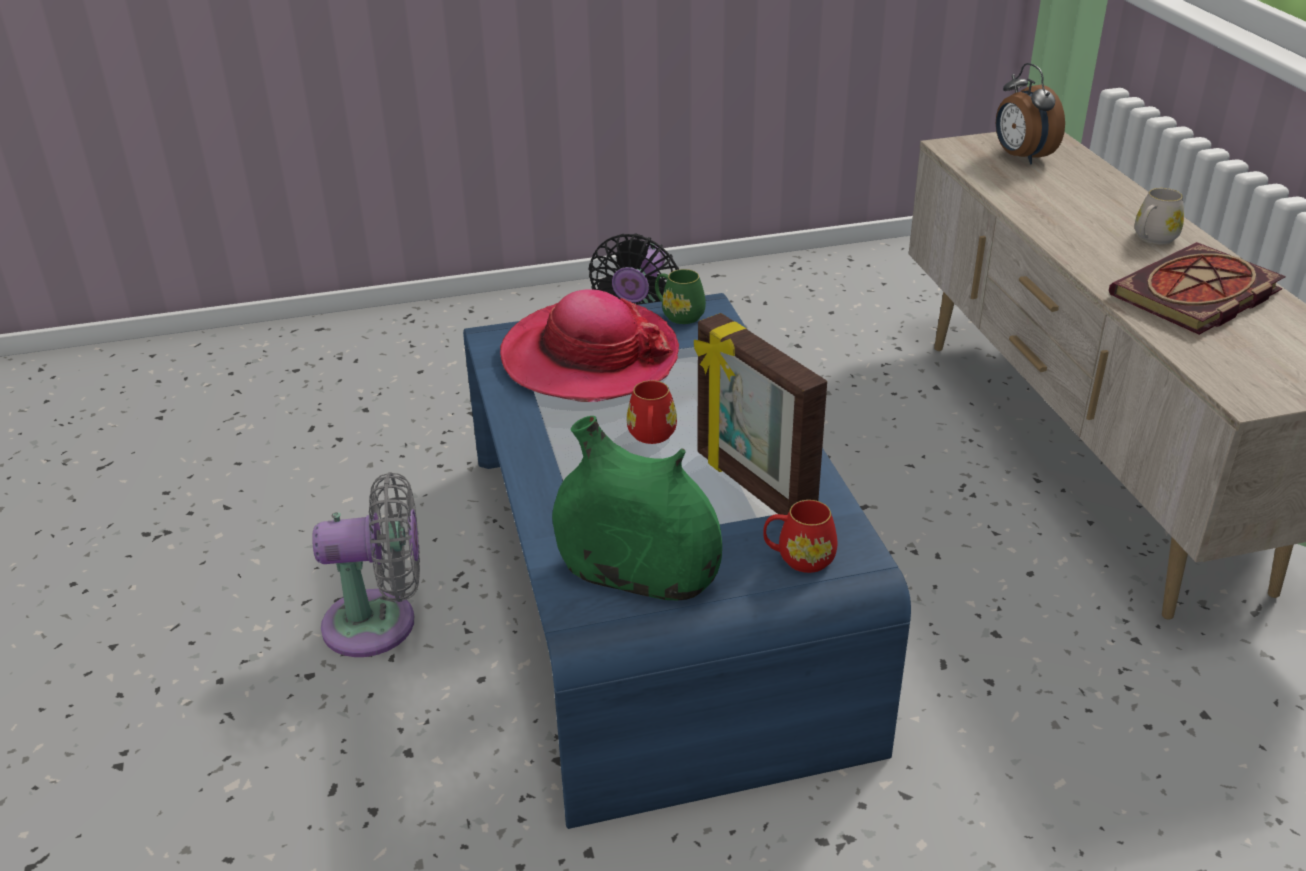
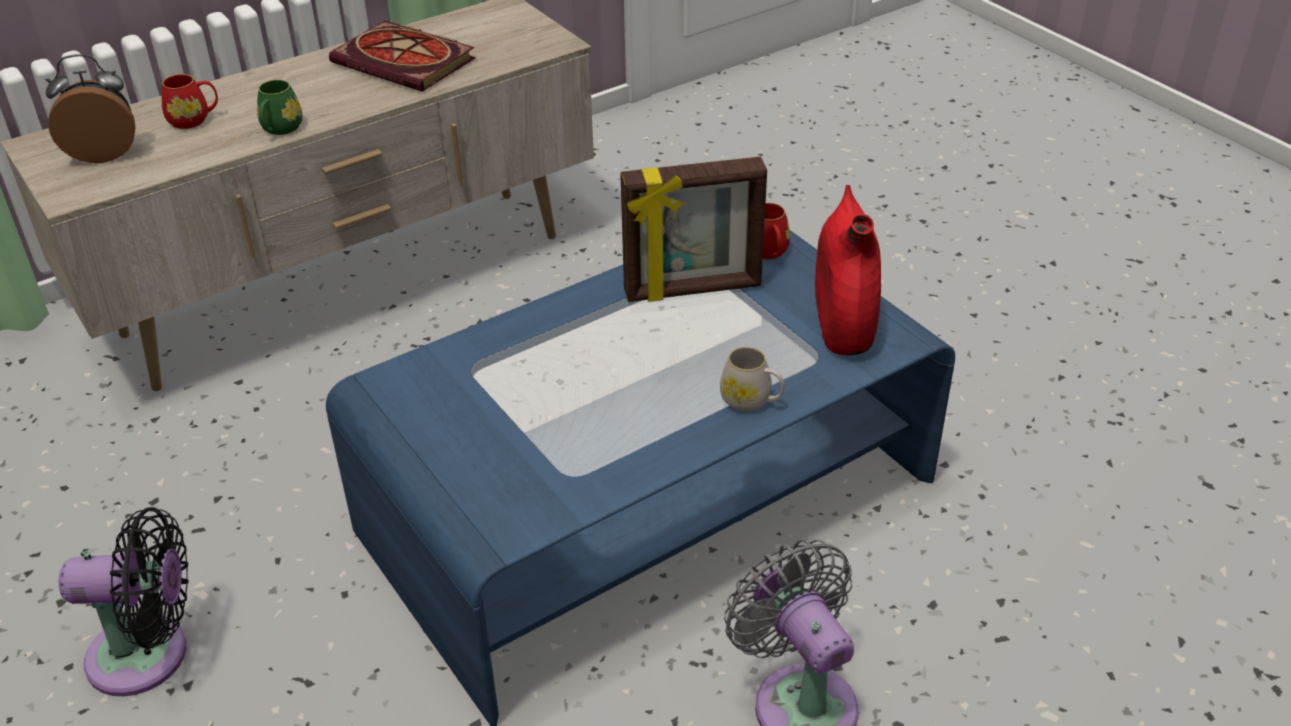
camera: 110 degrees left, 5 degrees up
hat [500,290,679,402] -> none
green vase [552,416,722,600] -> red vase [815,185,881,355]
red mug [627,380,677,444] -> red mug moved to [162,74,218,129]
green mug [655,269,706,324] -> green mug moved to [257,80,303,135]
picture frame [694,313,827,515] -> picture frame turned 45 degrees clockwise [620,157,767,302]
alarm clock [996,63,1065,165] -> alarm clock turned 150 degrees counterclockwise [45,54,135,163]
white mug [1135,188,1184,245] -> white mug moved to [720,347,784,412]

